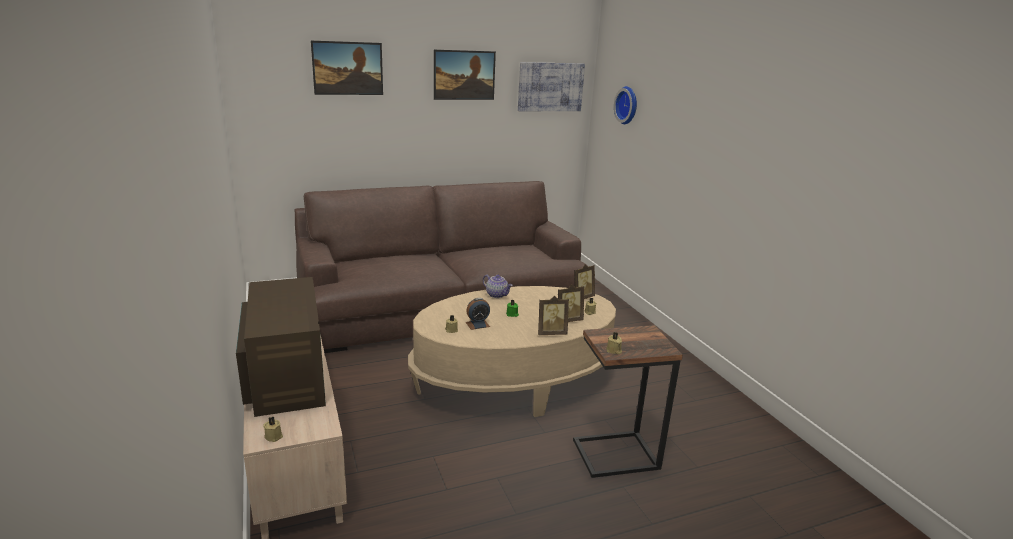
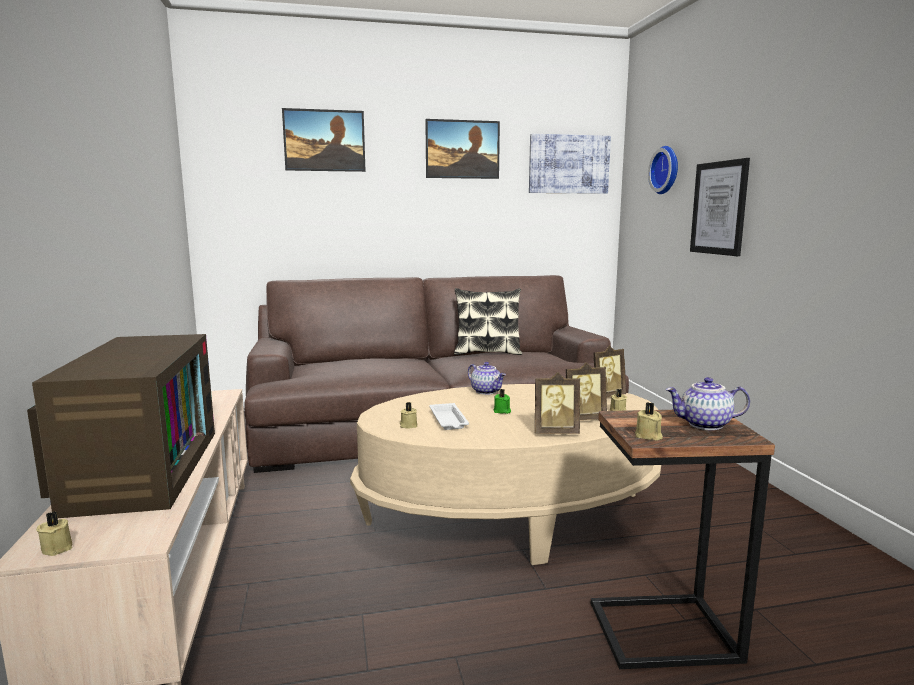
camera: 10 degrees right, 10 degrees down
alarm clock [466,298,490,330] -> white tray [430,403,469,430]
none -> pillow [454,288,522,355]
none -> teapot [665,377,750,430]
none -> picture [690,158,750,256]

